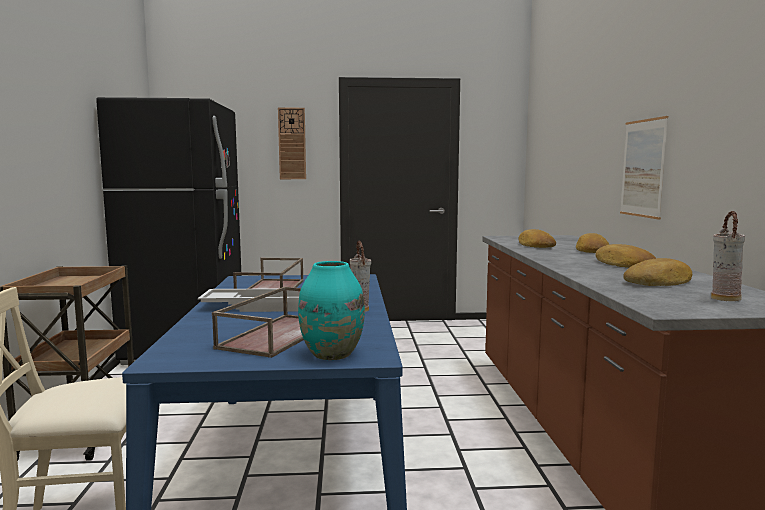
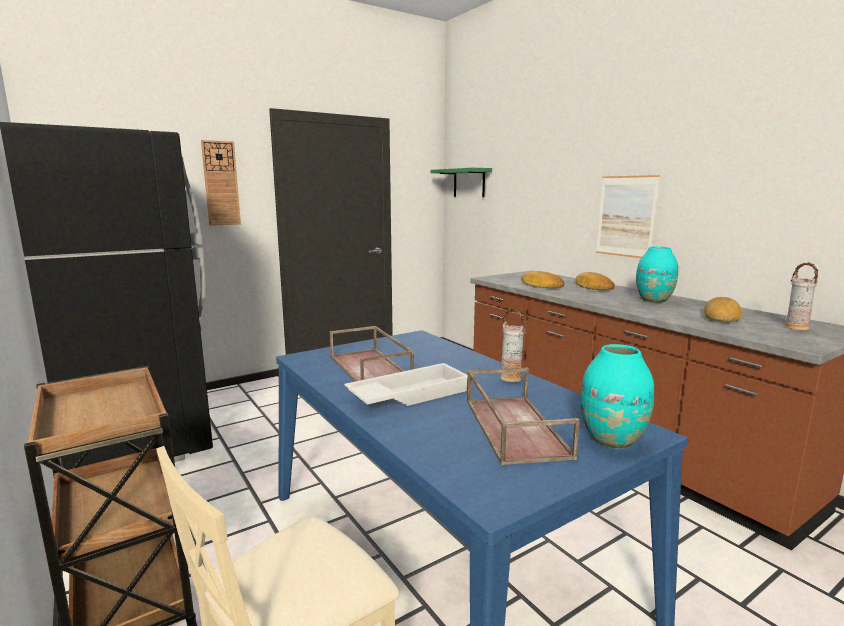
camera: 30 degrees left, 5 degrees up
bread [595,244,656,268] -> turquoise vase [636,246,678,303]
none -> green shelf [431,168,492,197]

